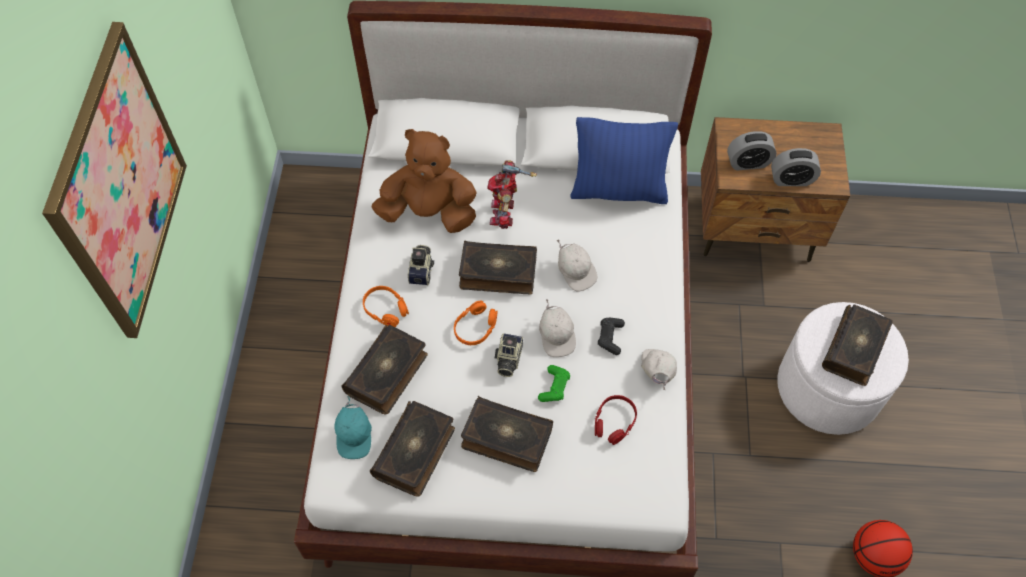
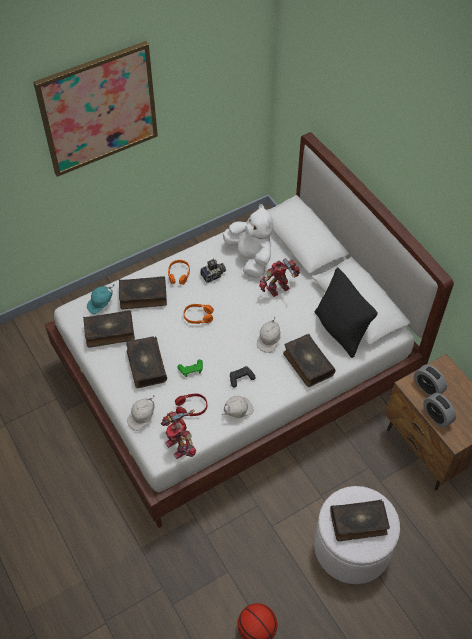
camera: 55 degrees right, 5 degrees down
brown plush toy [371,129,477,233] -> white plush toy [223,203,274,278]
book [459,241,537,294] -> book moved to [283,334,336,387]
camera [495,333,523,377] -> none
white cap [539,299,576,357] -> white cap moved to [127,395,154,431]
blue pillow [570,117,678,204] -> black pillow [314,268,378,358]
none -> toy robot [161,410,196,459]

